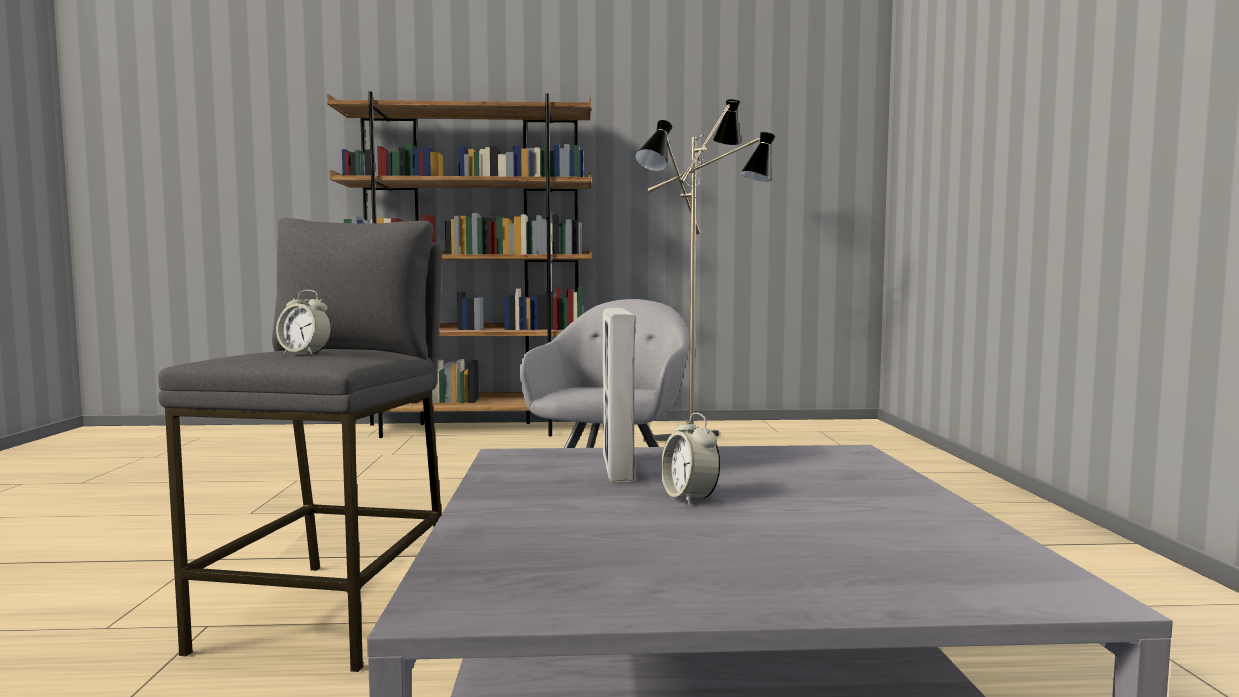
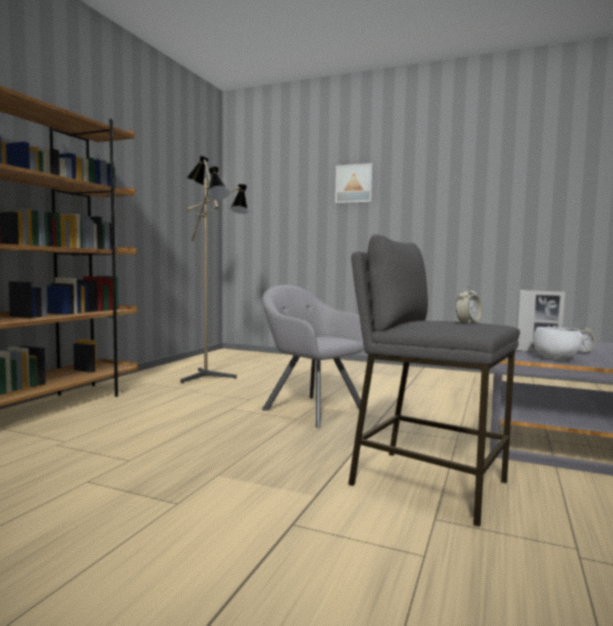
camera: 65 degrees left, 0 degrees up
none -> picture [335,163,373,204]
none -> white bowl [533,327,584,360]

